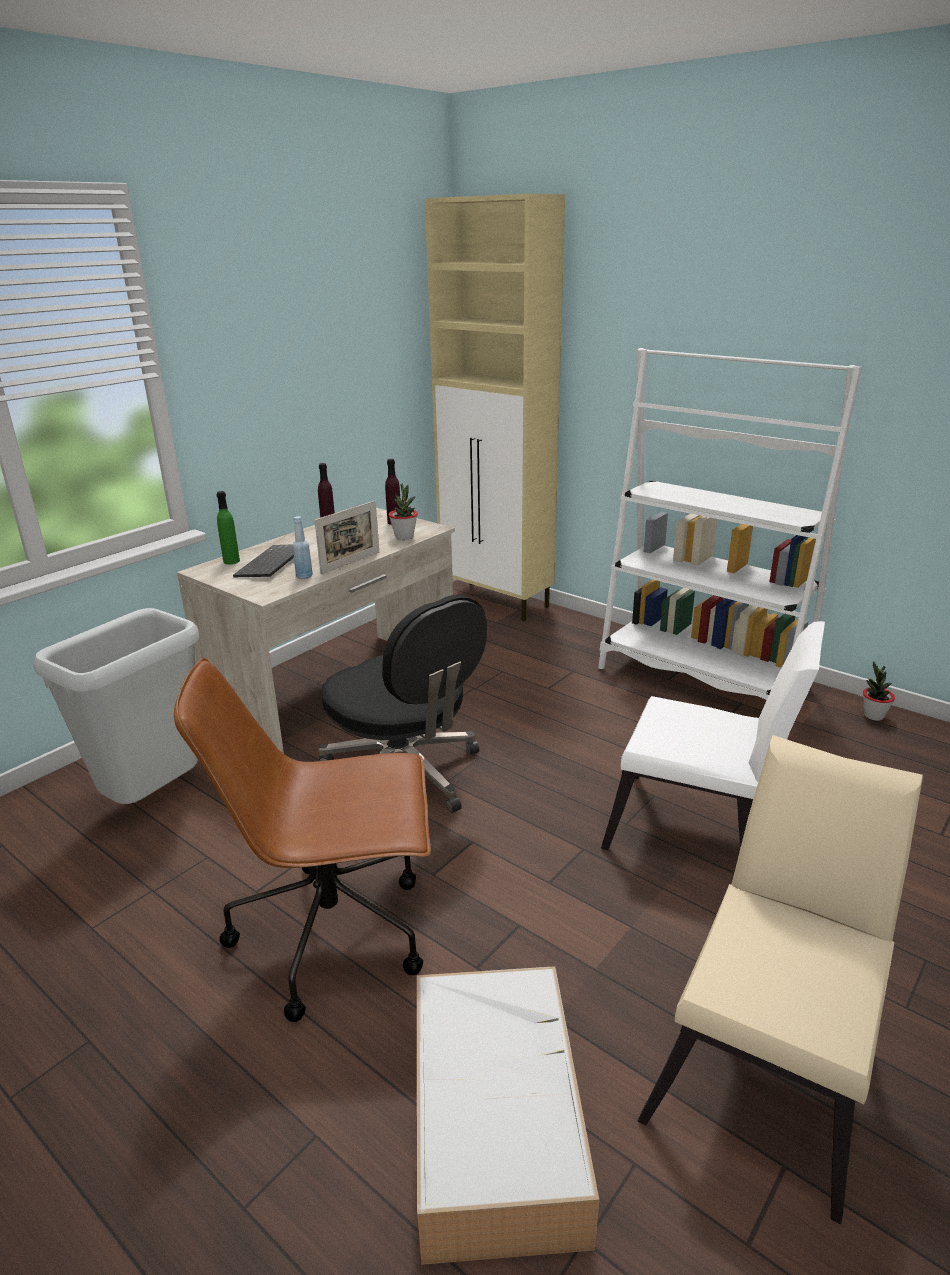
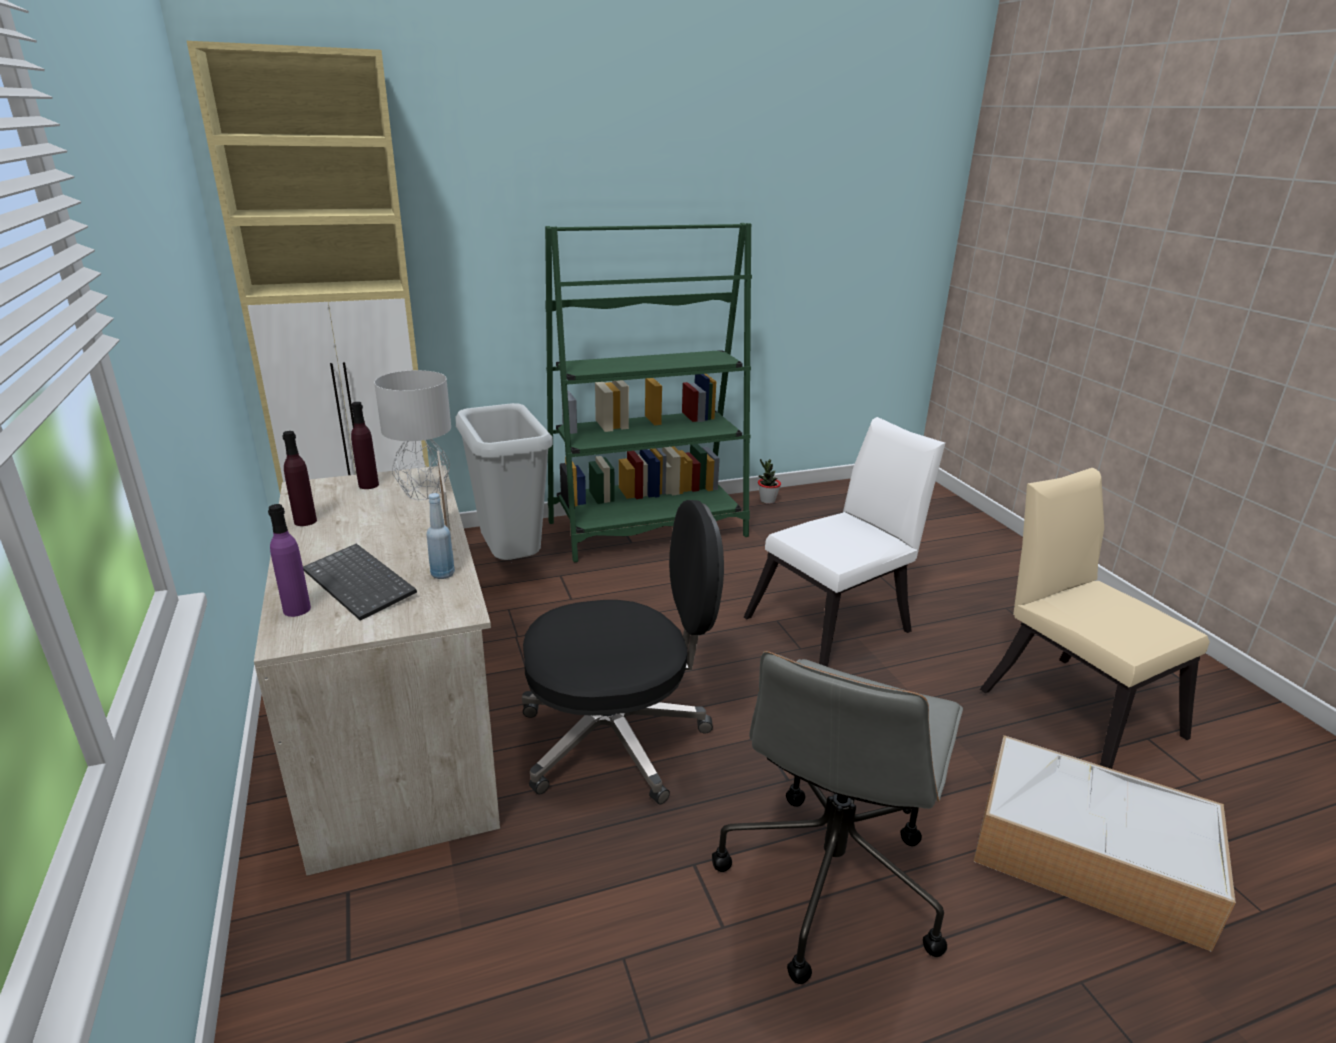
camera: 60 degrees left, 0 degrees up
grey trash can [33,608,200,804] -> grey trash can moved to [455,403,553,560]
brown office chair [174,658,431,1022] -> grey office chair [712,651,963,984]
green bottle [216,491,240,564] -> purple bottle [268,504,311,617]
potted plant [389,484,418,540] -> grey table lamp [374,370,451,500]
white bookcase [598,348,862,700] -> green bookcase [545,223,752,562]

